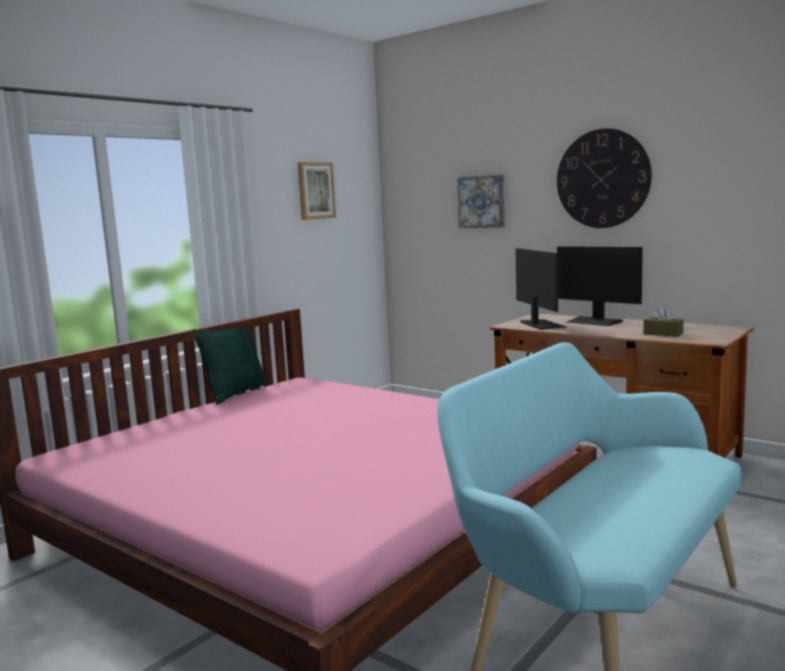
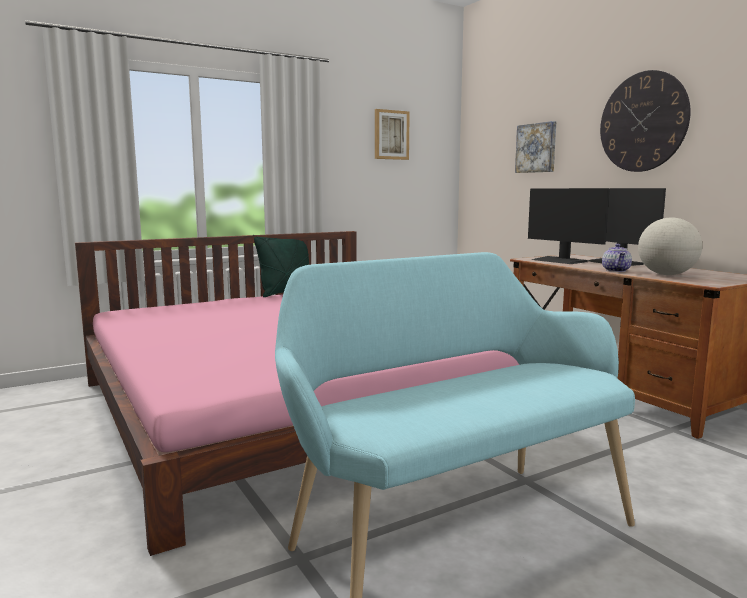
camera: 20 degrees right, 0 degrees up
monitor [515,248,566,330] -> monitor turned 135 degrees clockwise [528,188,610,264]
brown tissue box [643,305,684,337] -> globe [638,218,703,275]
none -> teapot [602,244,632,272]

